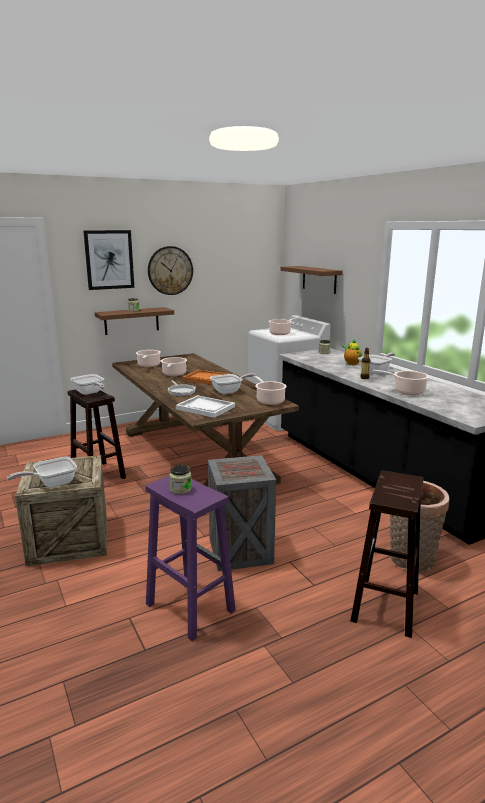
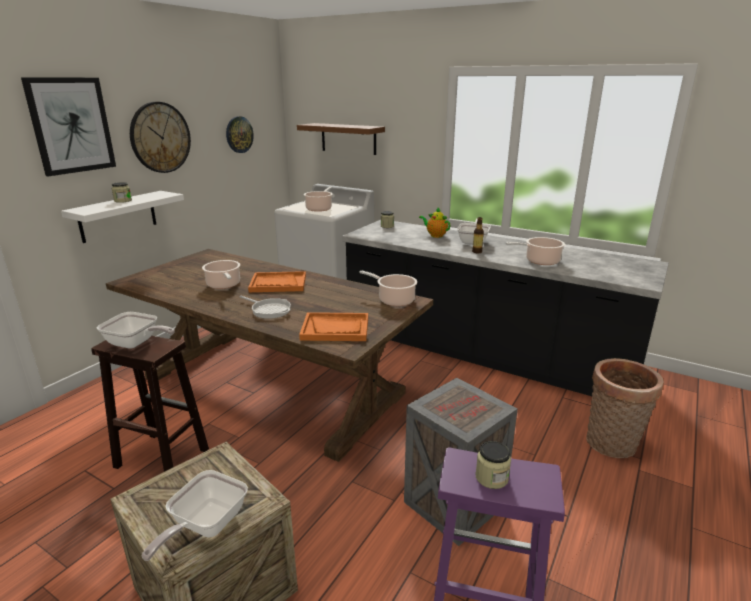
camera: 30 degrees left, 5 degrees up
brown shelf [95,307,174,335] -> white shelf [61,191,184,243]
cooking pot [136,350,161,367] -> none
white tray [176,395,235,418] -> orange tray [299,312,368,341]
frying pan [210,373,257,394] -> none
brown stool [351,470,424,638] -> none
none -> wall clock [226,116,254,153]

